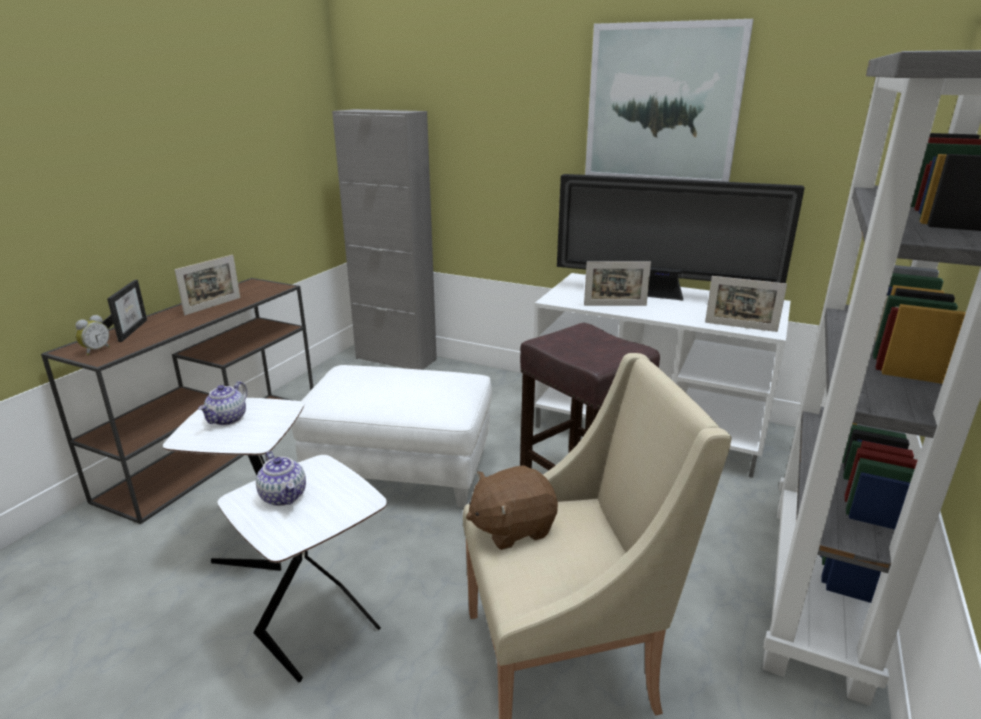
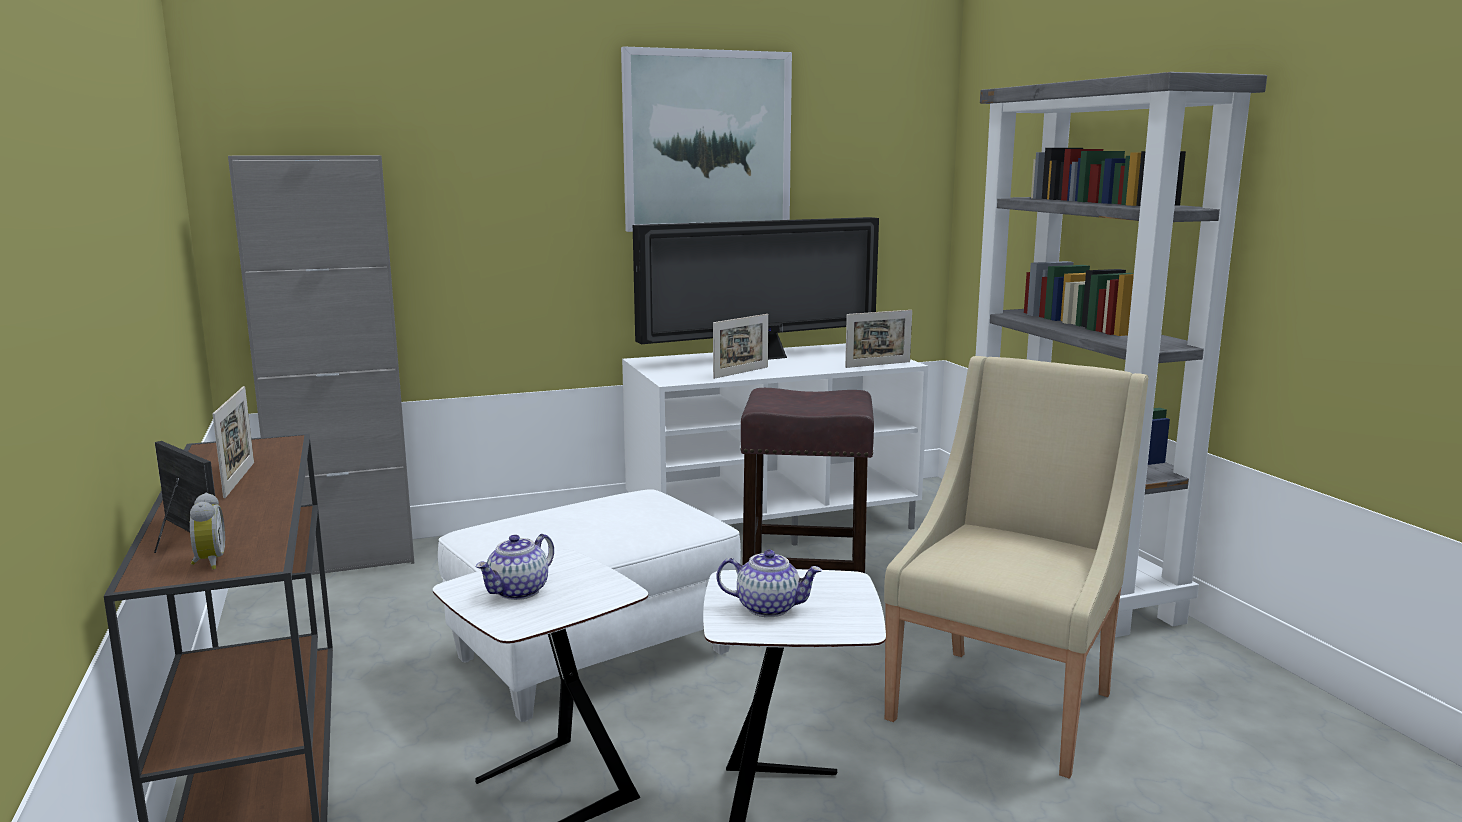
camera: 45 degrees left, 10 degrees down
teapot [198,381,247,425] -> teapot turned 60 degrees clockwise [476,534,554,600]
brown plush toy [466,465,558,550] -> none

